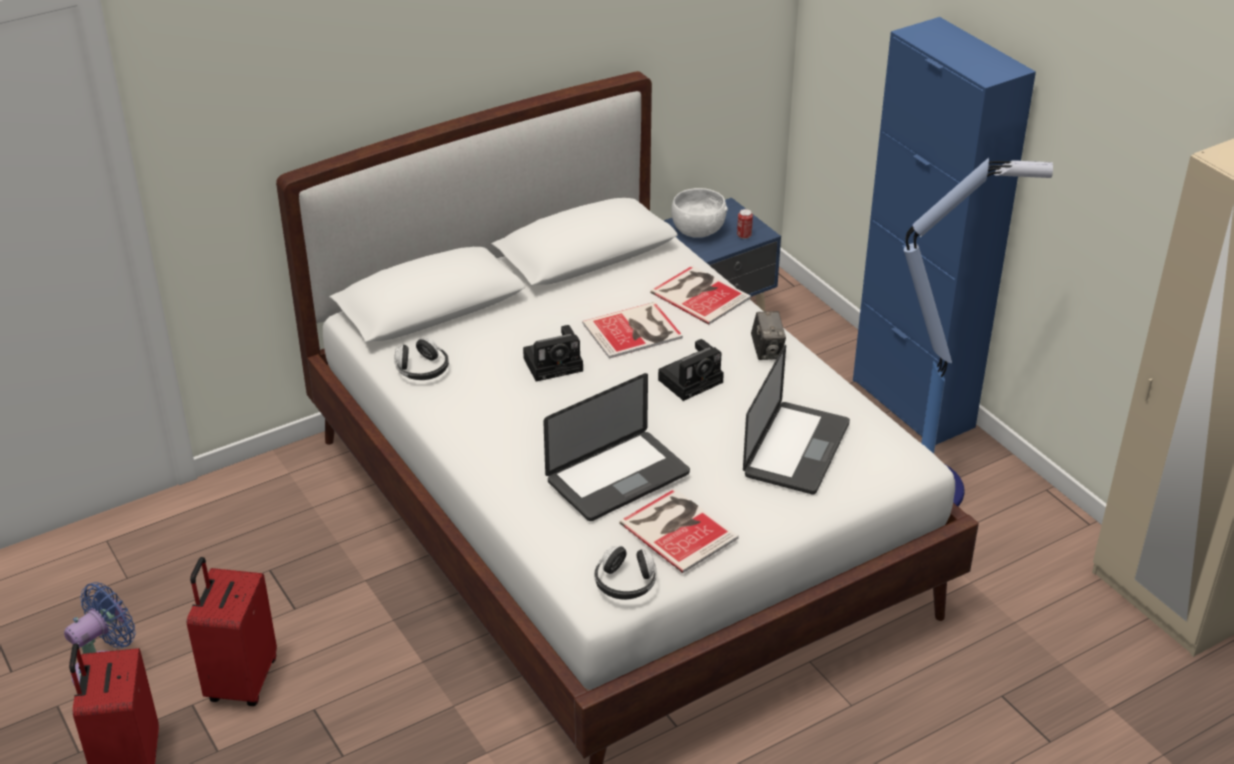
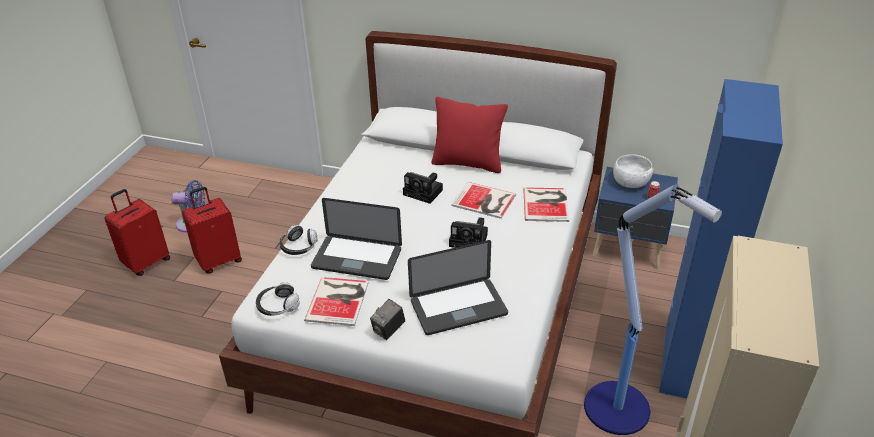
camera: 50 degrees right, 0 degrees up
headphones [394,338,449,380] -> headphones moved to [279,225,318,255]
camera [751,311,786,360] -> camera moved to [370,299,405,340]
none -> red pillow [432,97,508,173]

